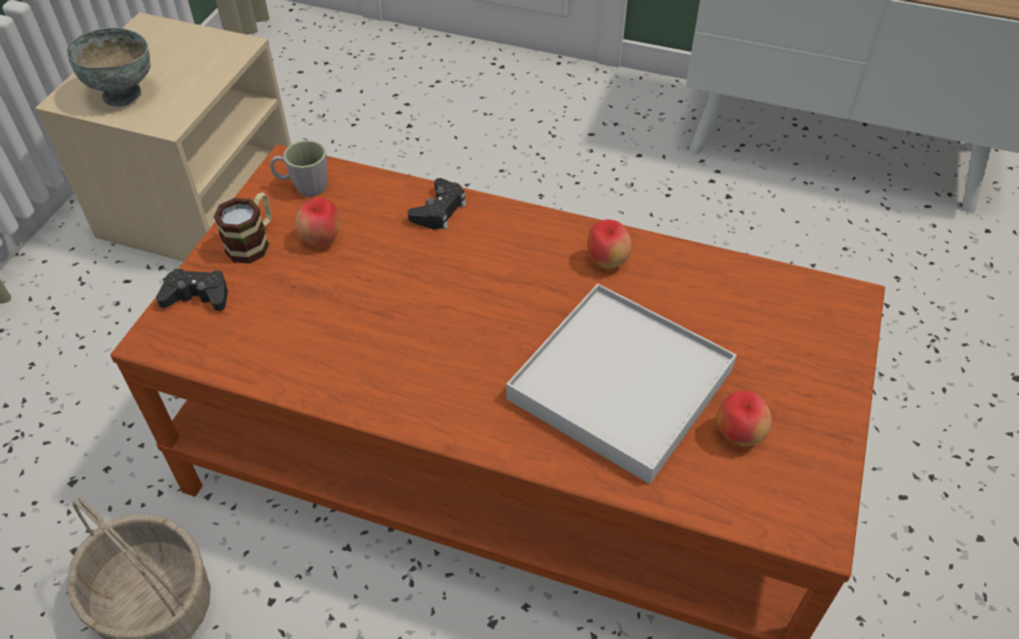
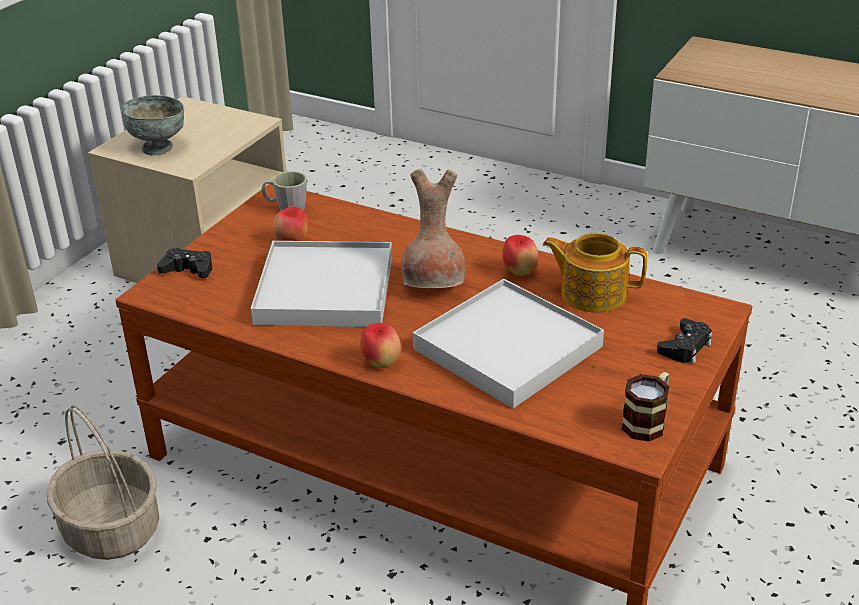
camera: 10 degrees right, 15 degrees down
mug [214,192,271,264] -> mug moved to [621,372,670,441]
black game controller [408,178,466,230] -> black game controller moved to [657,318,712,364]
apple [716,390,772,447] -> apple moved to [360,323,401,368]
none -> white tray [251,241,392,327]
none -> brown vase [401,168,466,288]
none -> teapot [543,233,647,313]

